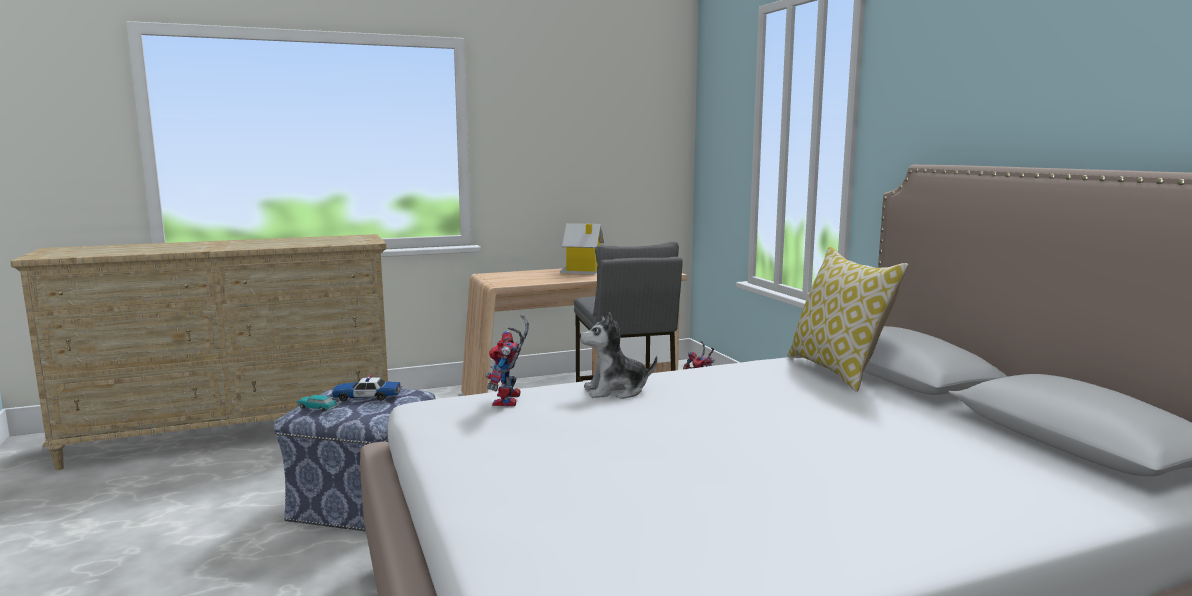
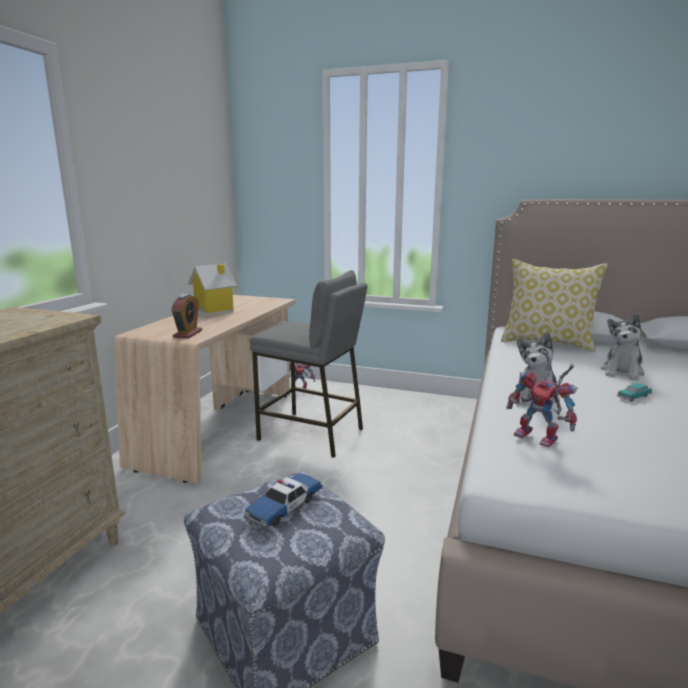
camera: 50 degrees left, 5 degrees up
toy car [297,395,339,411] -> toy car moved to [617,383,652,402]
none -> alarm clock [171,294,202,339]
none -> plush toy [601,314,645,381]

